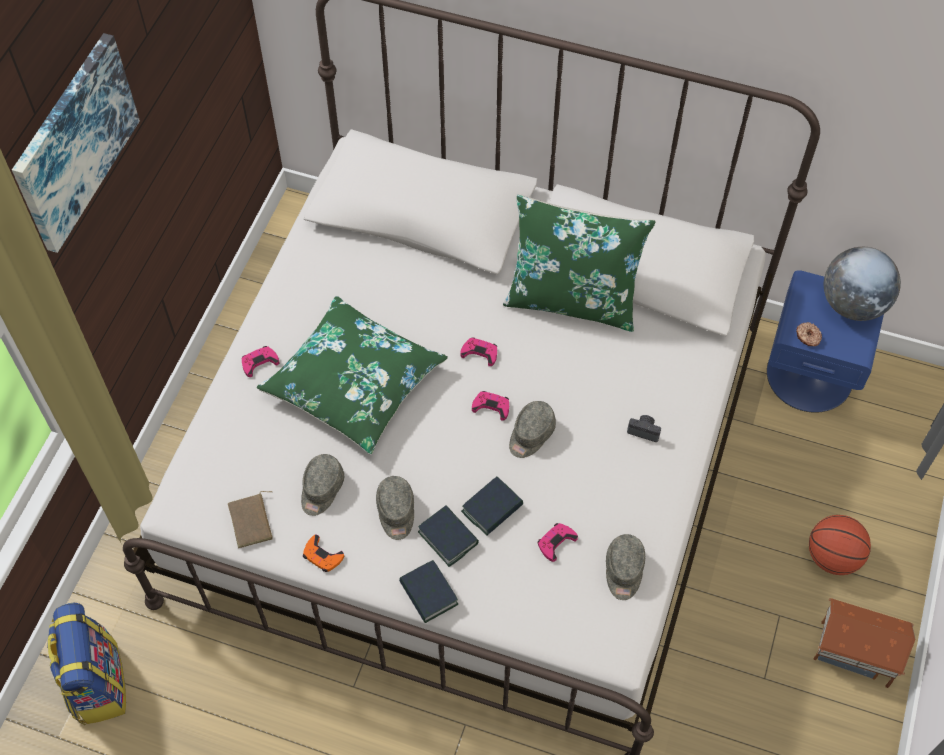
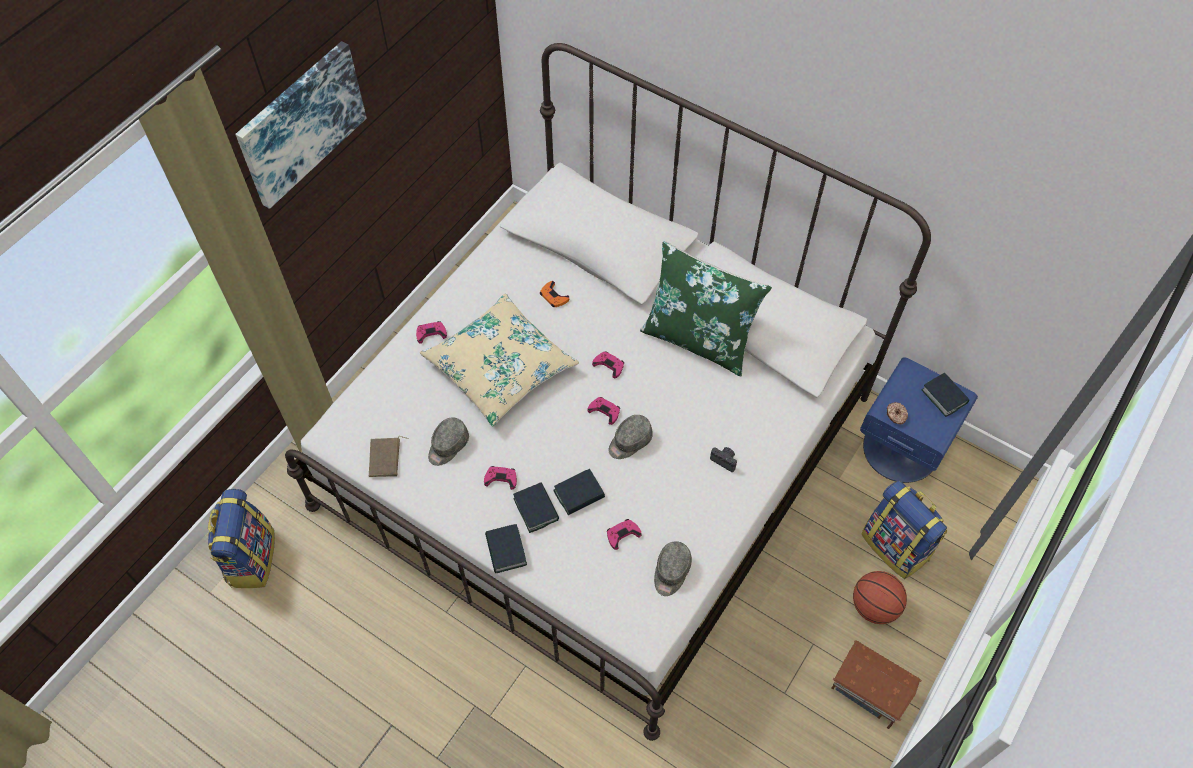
camera: 15 degrees right, 0 degrees up
green pillow [257,296,448,455] -> beige pillow [420,294,579,427]
orange game controller [303,535,344,572] -> orange game controller moved to [540,281,569,307]
grey cap [376,476,414,540] -> pink game controller [484,466,517,490]
globe [824,247,901,321] -> book [921,372,970,417]
none -> backpack [862,481,947,579]

